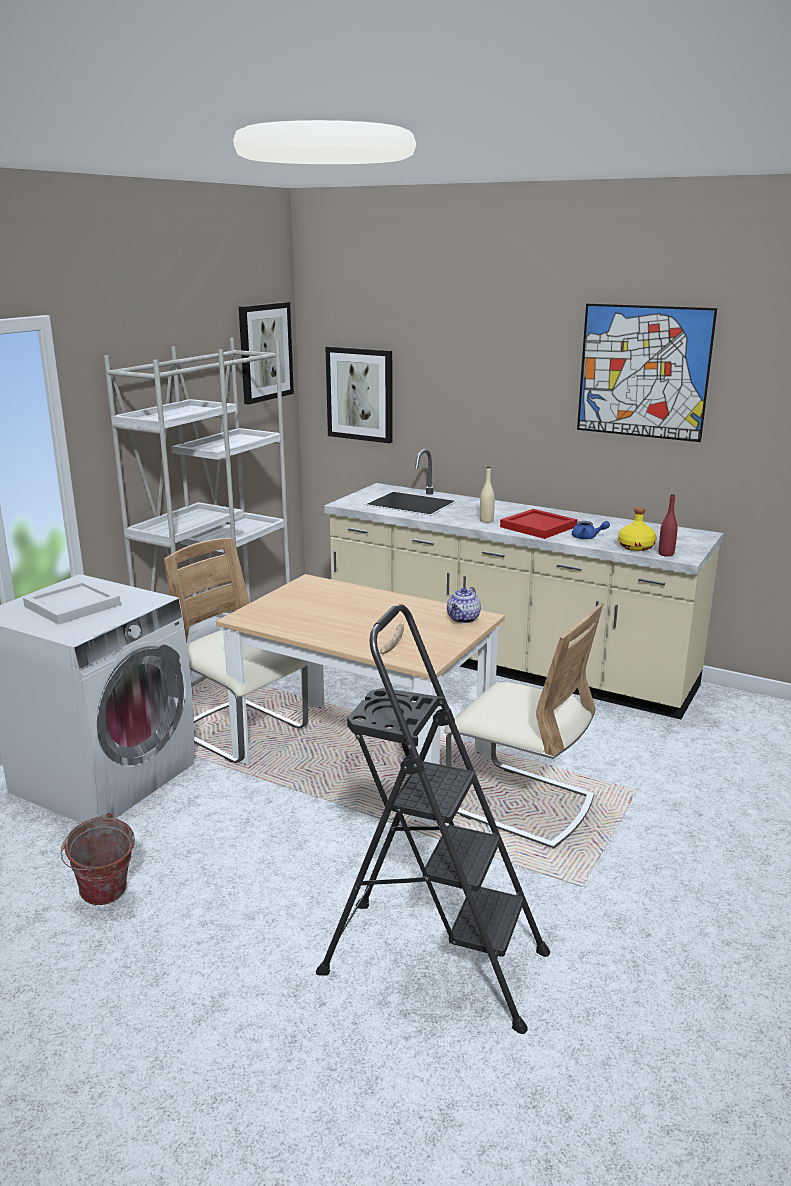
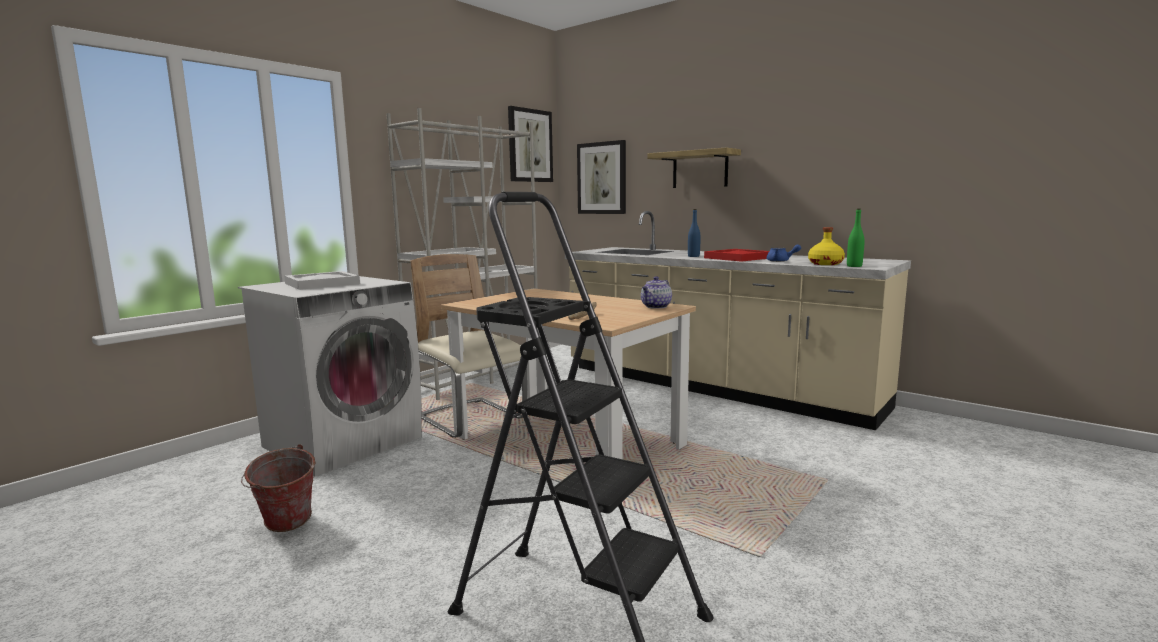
camera: 10 degrees right, 10 degrees down
beige chair [444,602,604,849] -> none
beige bottle [480,467,495,523] -> blue bottle [688,209,701,257]
picture [577,304,717,442] -> none
red bottle [659,494,678,557] -> green bottle [847,209,865,267]
none -> shelf [647,147,741,188]

